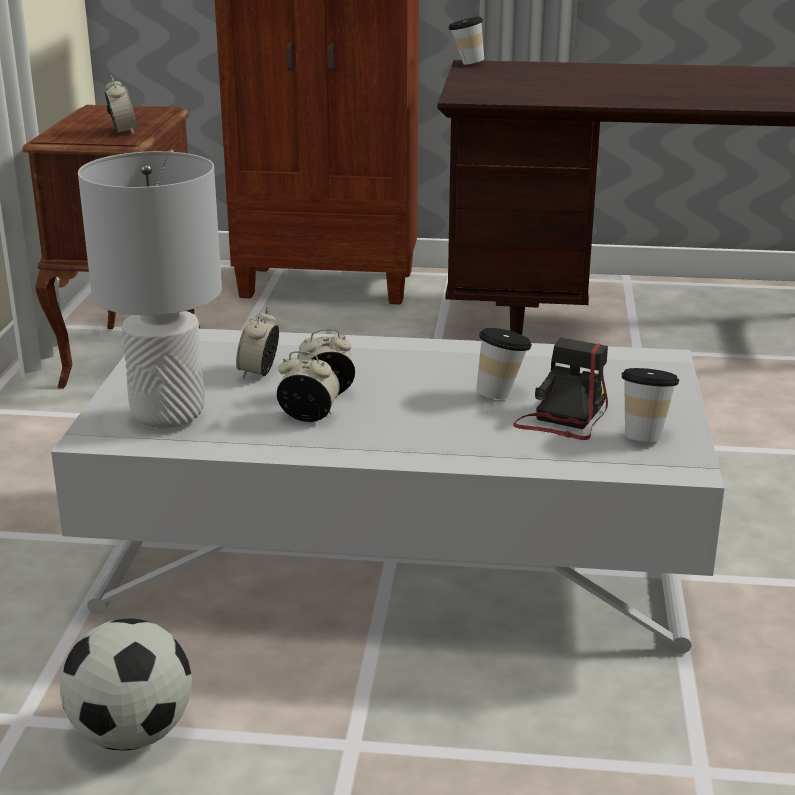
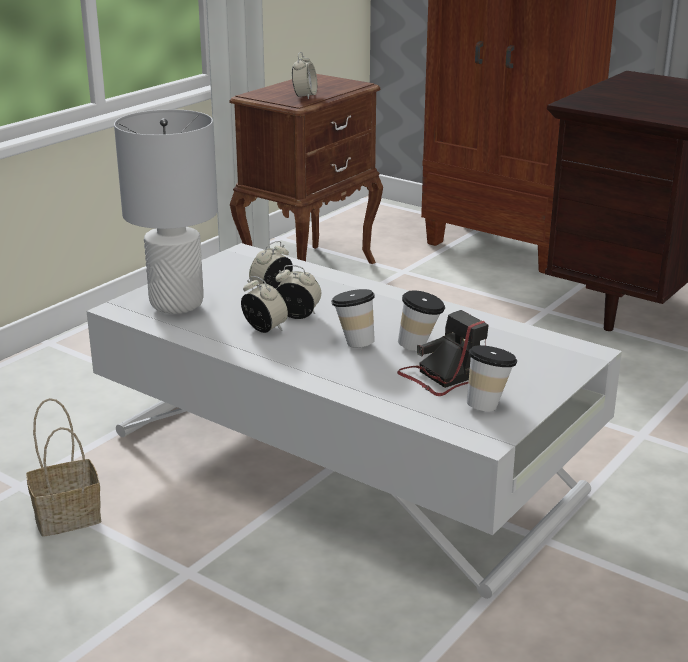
camera: 30 degrees right, 0 degrees up
football [60,618,192,750] -> basket [26,398,101,537]
cup [448,17,484,65] -> cup moved to [331,289,375,348]

